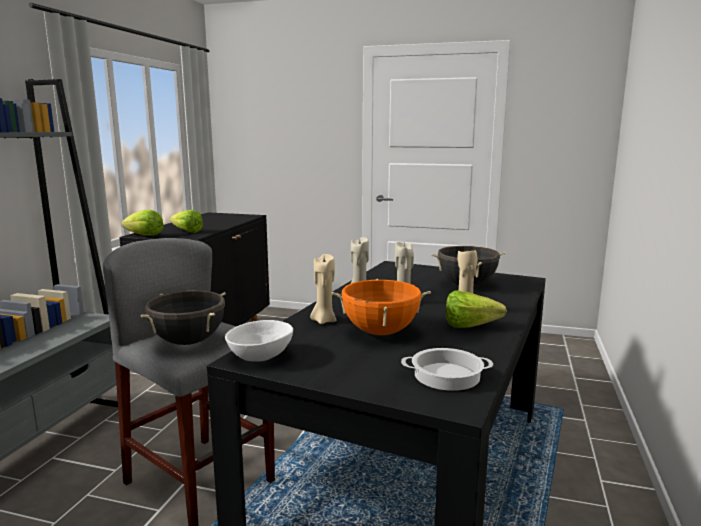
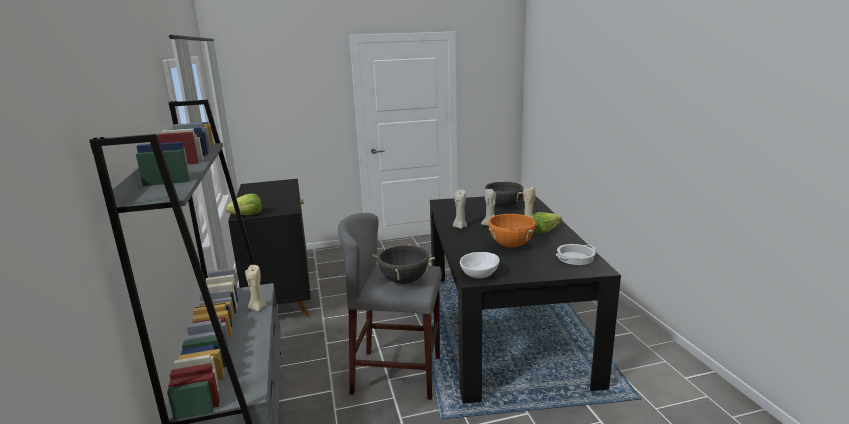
camera: 30 degrees left, 5 degrees up
lettuce [170,210,203,233] -> none
beige candle [310,254,336,324] -> beige candle moved to [245,265,267,311]

